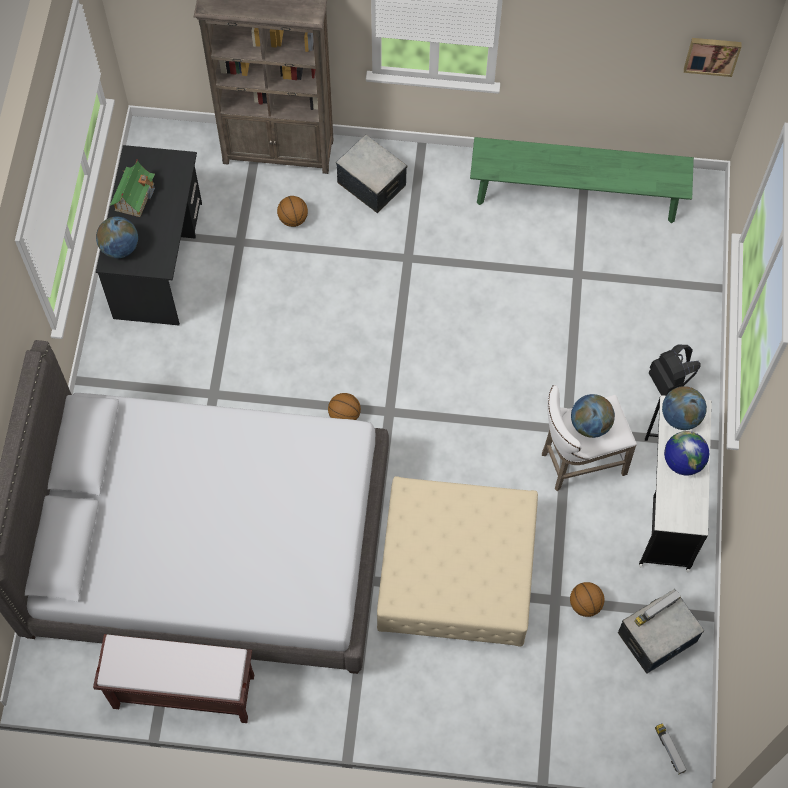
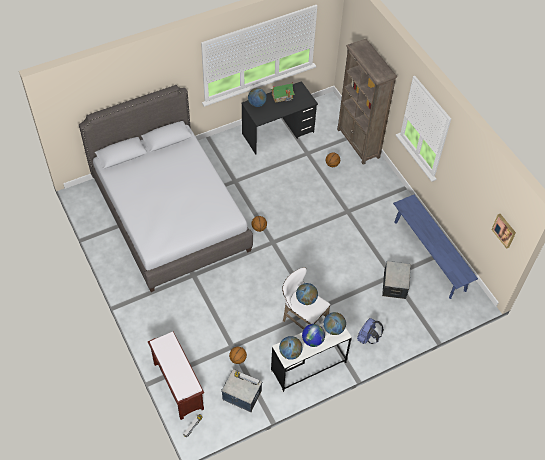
camera: 55 degrees right, 10 degrees down
brown bench [93,634,254,723] -> brown bench moved to [148,331,204,420]
storage box [336,135,407,213] -> storage box moved to [382,261,411,299]
beige ottoman [377,476,538,646] -> none
green bench [470,137,694,223] -> blue bench [393,195,478,299]
black backpack [649,344,701,396] -> blue backpack [357,318,384,344]
none -> globe [279,336,303,360]

